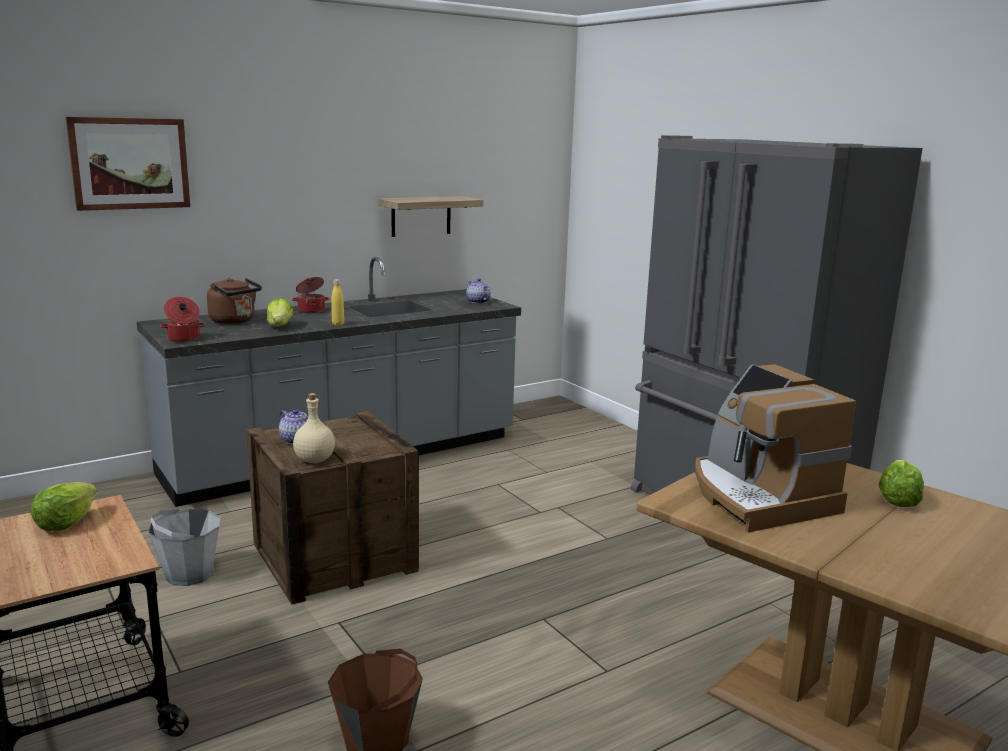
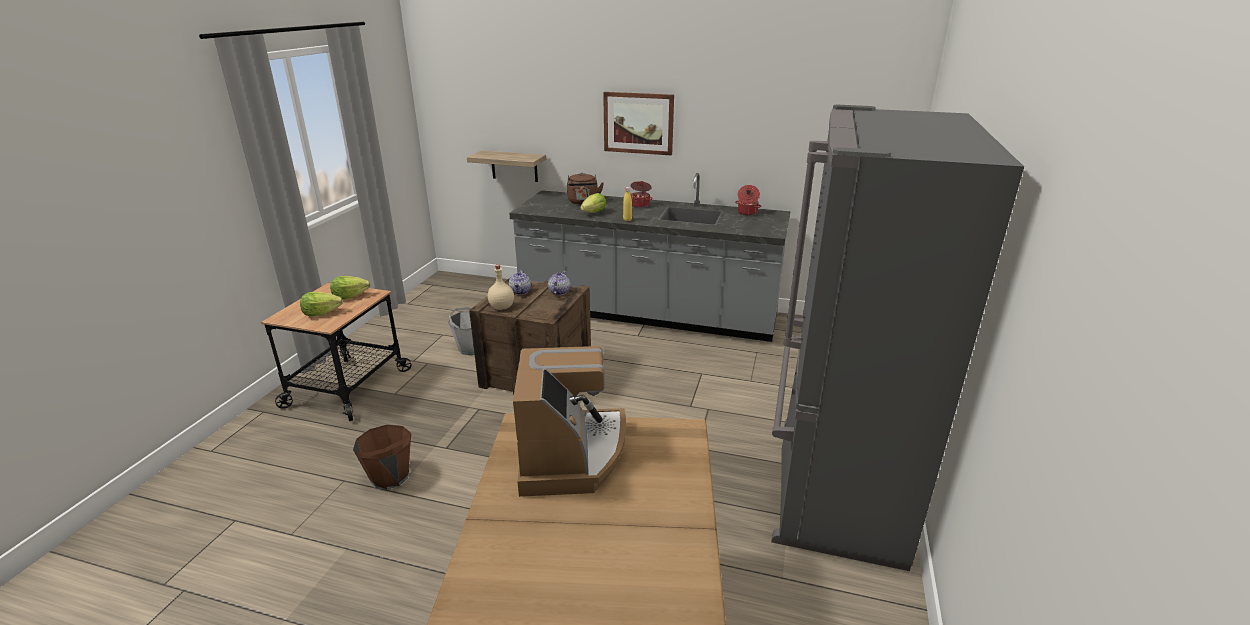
camera: 50 degrees right, 10 degrees up
picture [66,117,190,211] -> picture moved to [603,92,674,155]
cooking pot [160,297,206,342] -> cooking pot moved to [735,185,761,215]
shelf [378,196,483,237] -> shelf moved to [467,150,546,182]
teapot [467,278,491,304] -> teapot moved to [548,271,570,295]
coffee machine [695,364,856,533] -> coffee machine turned 150 degrees clockwise [513,346,626,497]
lettuce [879,460,924,507] -> lettuce moved to [300,292,343,316]

